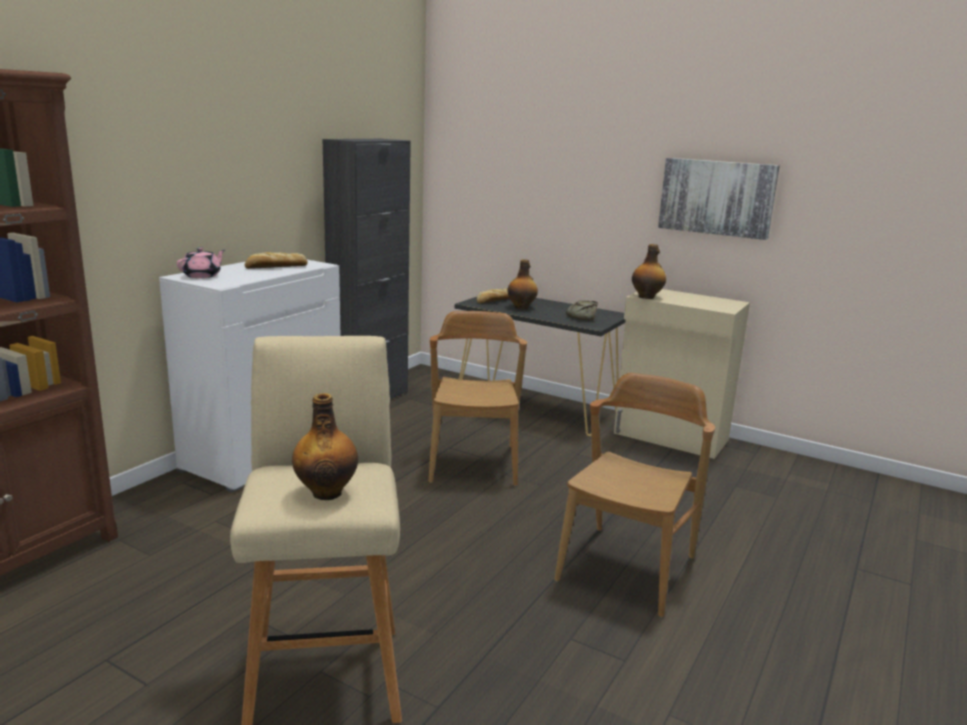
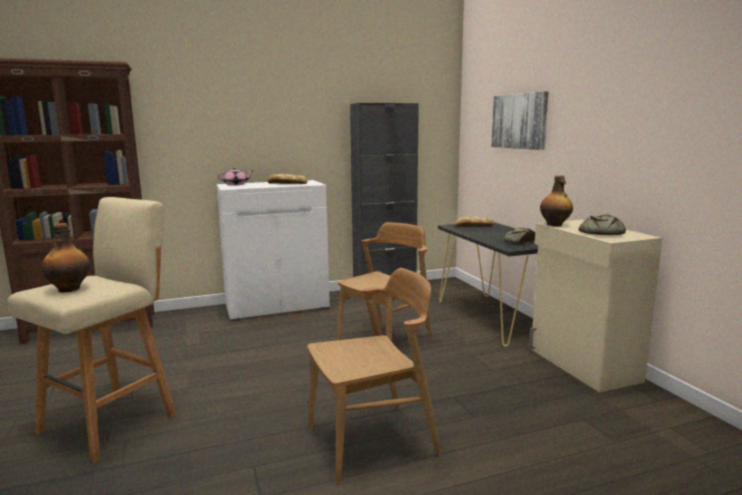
camera: 40 degrees right, 5 degrees down
bottle [507,259,538,309] -> none
picture [658,158,780,240] -> picture moved to [491,91,548,150]
none -> bread [579,215,626,235]

